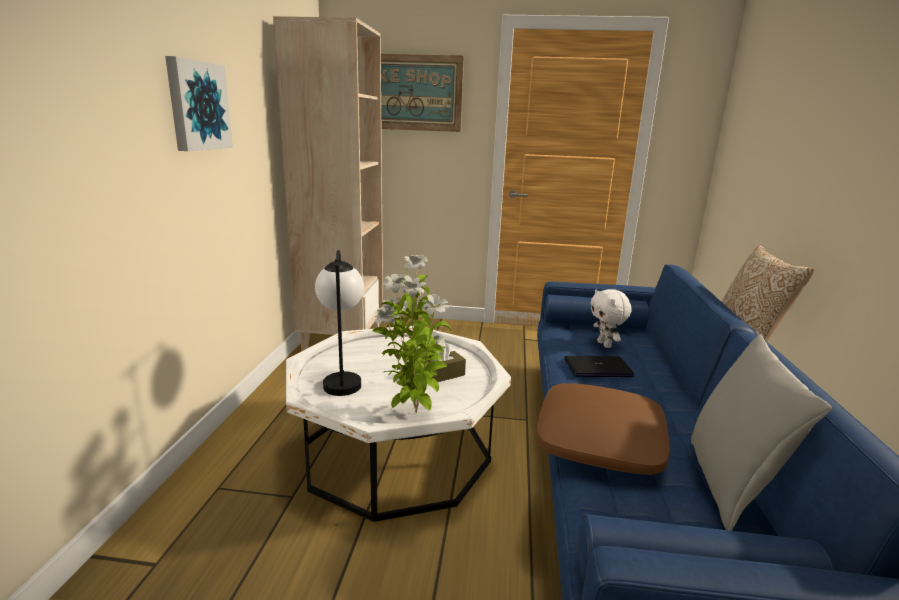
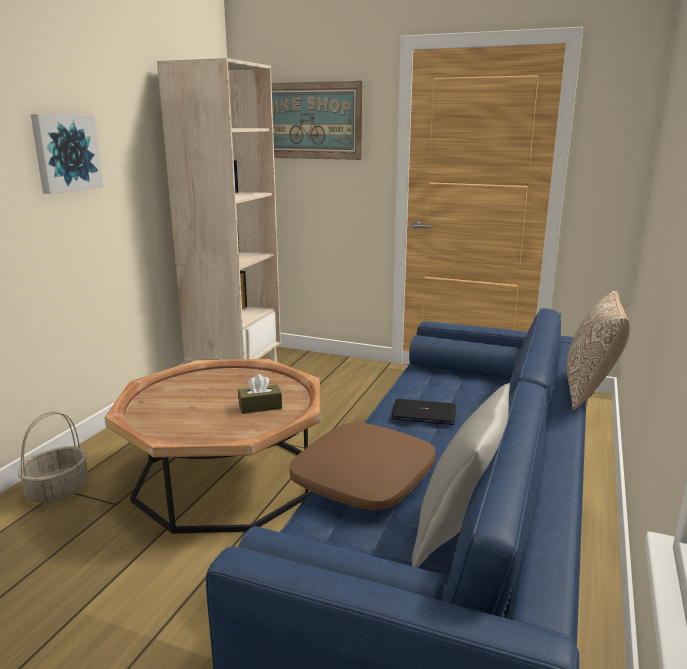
camera: 15 degrees right, 0 degrees up
white coffee table [286,326,511,522] -> brown coffee table [104,359,320,534]
table lamp [315,250,364,396] -> none
potted plant [373,255,451,413] -> none
white plush toy [590,289,632,348] -> none
none -> basket [18,411,88,503]

